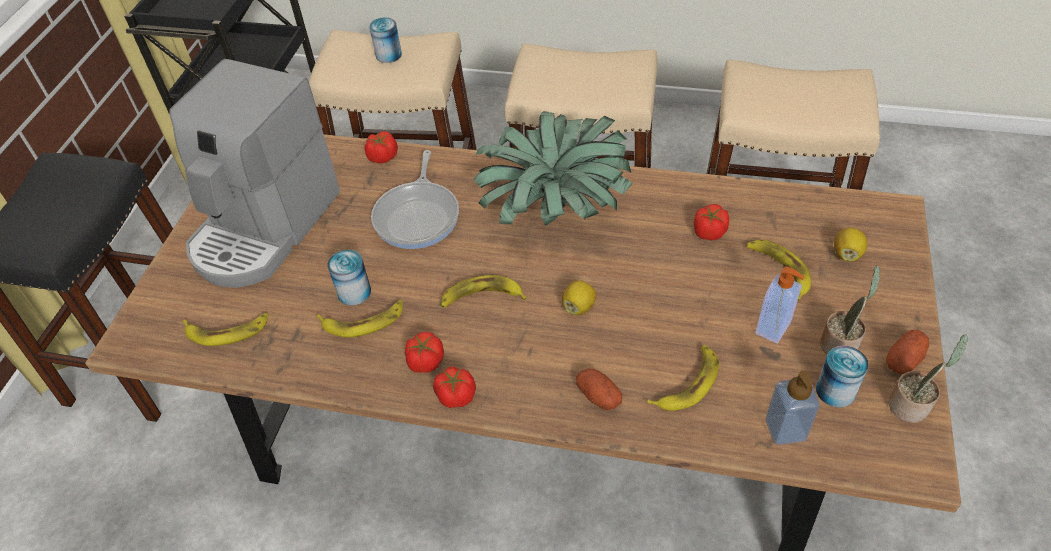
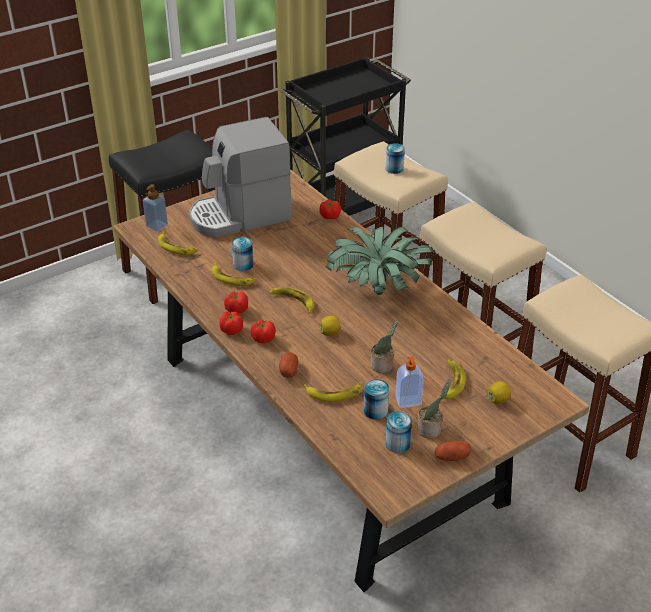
camera: 40 degrees right, 10 degrees down
frying pan [371,150,459,249] -> none
tomato [694,204,729,241] -> tomato moved to [251,319,276,343]
soap dispenser [766,370,820,445] -> soap dispenser moved to [143,184,168,231]
potted plant [889,334,968,423] -> potted plant moved to [371,320,399,373]
none -> can [364,379,389,420]

